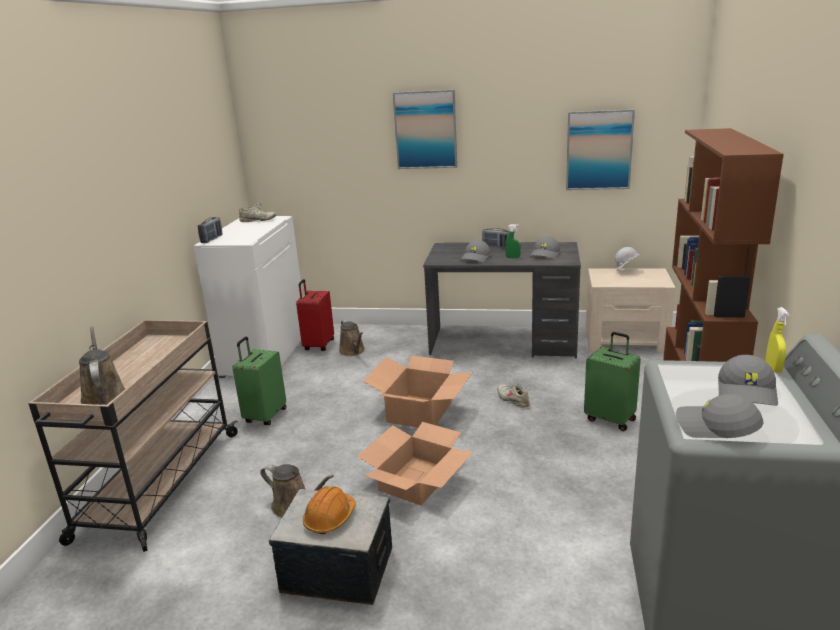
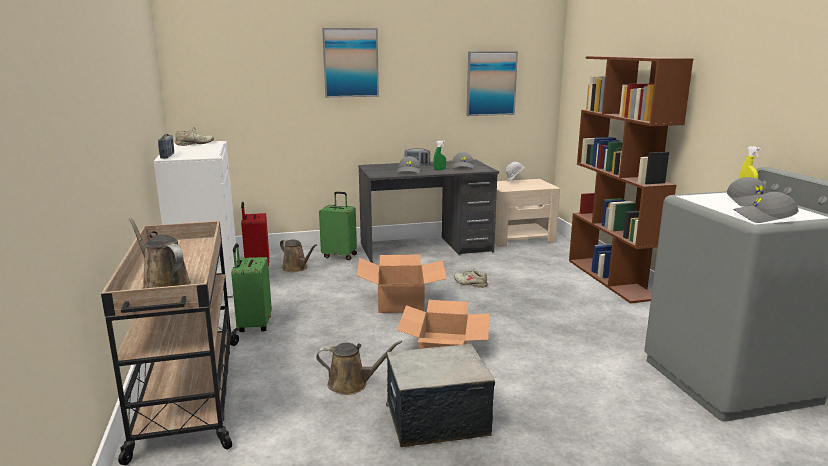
camera: 25 degrees left, 5 degrees down
orange hard hat [303,486,356,534] -> none
green suitcase [584,332,641,431] -> green suitcase moved to [319,192,357,260]

